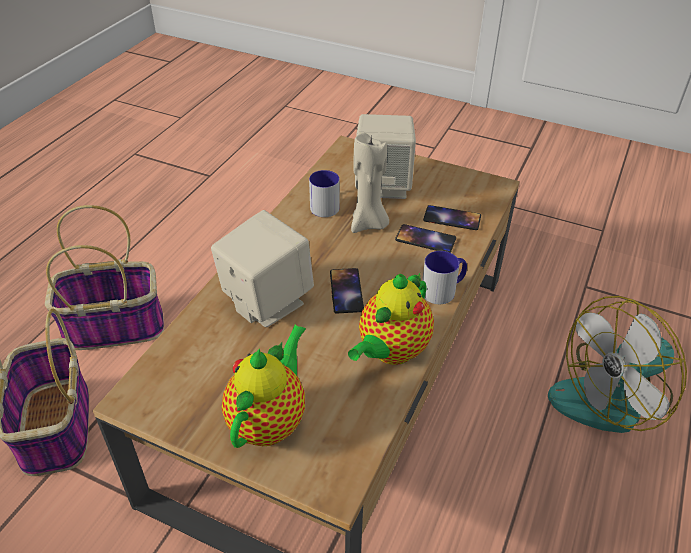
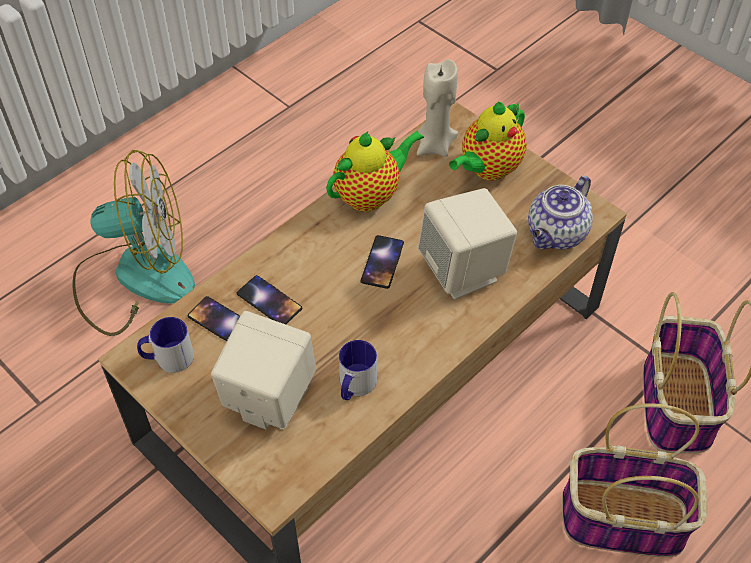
camera: 160 degrees left, 10 degrees up
beige candle [351,133,389,233] -> beige candle moved to [417,59,458,157]
mug [422,251,467,304] -> mug moved to [137,317,194,373]
none -> teapot [528,175,593,249]

